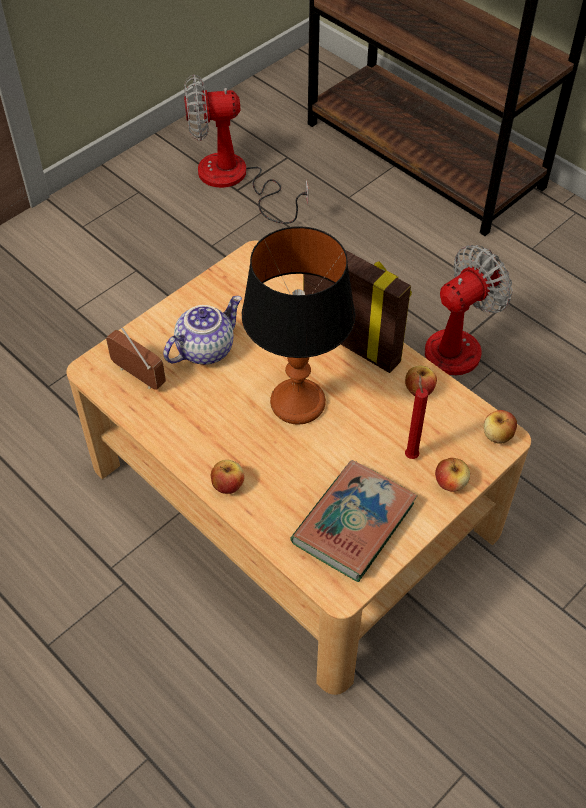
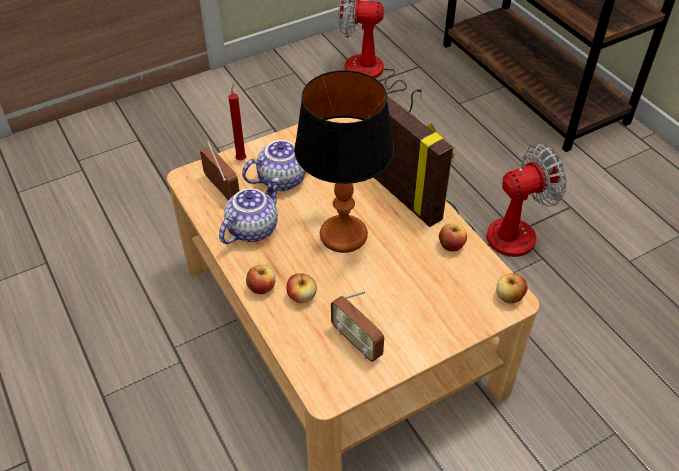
camera: 15 degrees right, 5 degrees down
book [290,460,417,582] -> radio [331,291,384,362]
red candle [405,375,428,459] -> red candle moved to [229,82,246,160]
apple [435,458,470,492] -> apple moved to [286,274,317,303]
none -> teapot [219,177,280,244]

